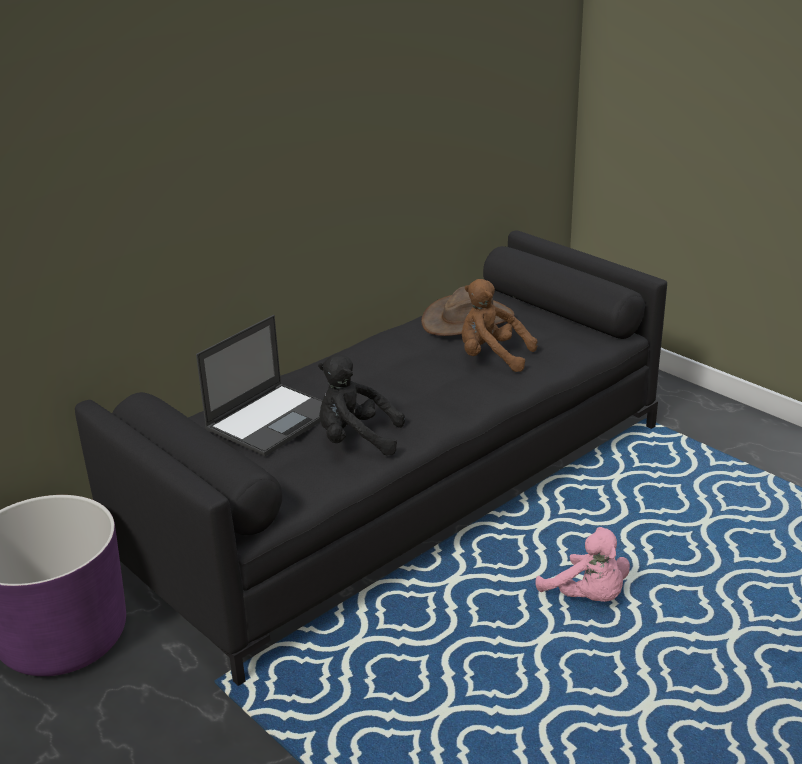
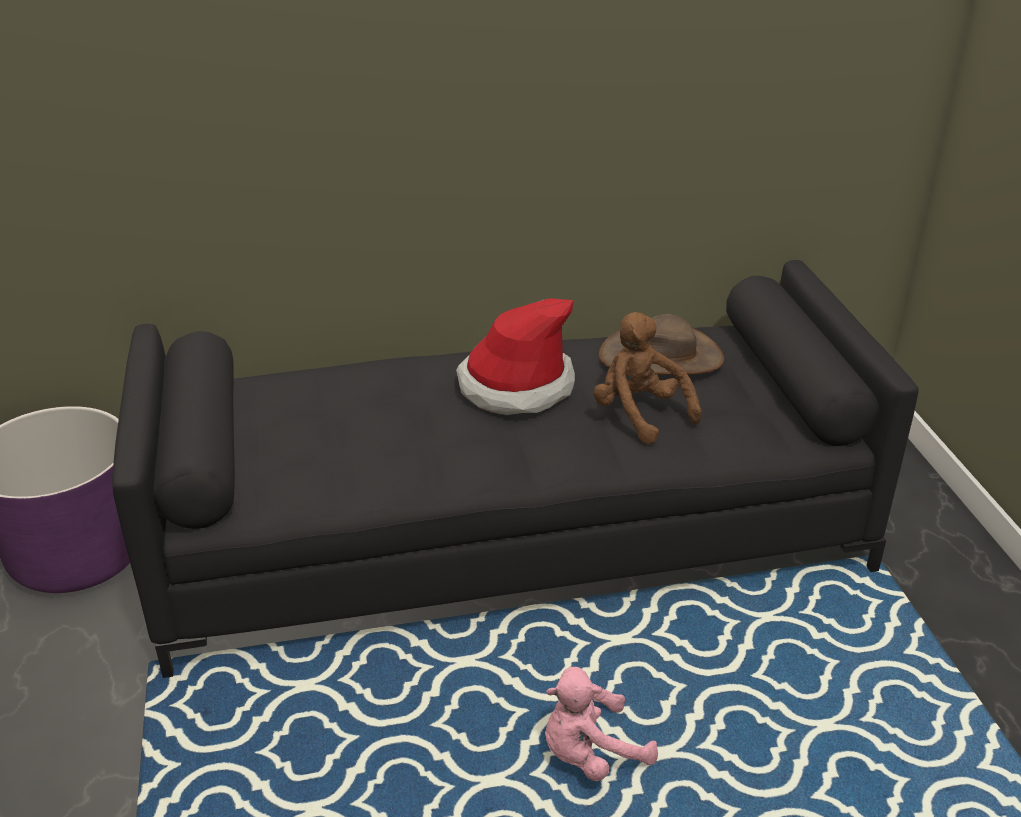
camera: 30 degrees right, 5 degrees up
laptop [196,315,322,456] -> none
black plush toy [318,354,405,456] -> none
pink plush toy [535,527,630,602] -> pink plush toy turned 75 degrees clockwise [545,667,658,781]
none -> hat [456,298,575,415]

